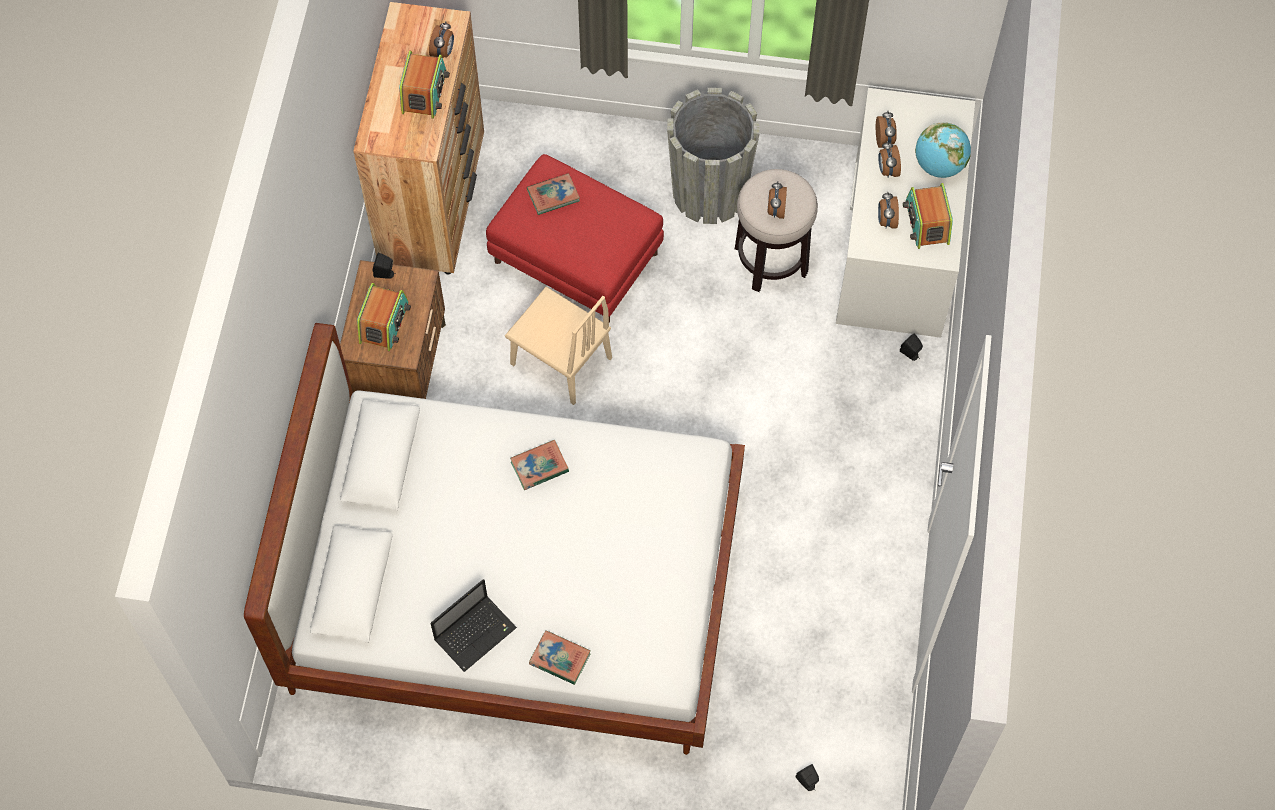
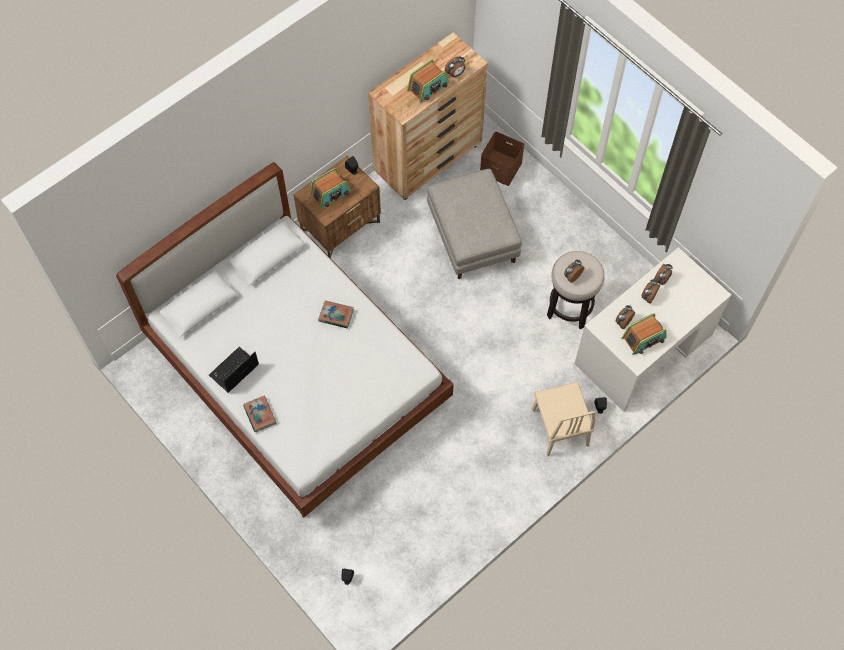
camera: 40 degrees right, 0 degrees up
laptop [430,579,517,672] -> laptop turned 135 degrees clockwise [209,347,259,393]
red ottoman [486,154,664,323] -> grey ottoman [427,169,522,279]
beige chair [505,286,612,405] -> beige chair moved to [532,382,595,457]
book [527,173,580,215] -> none
grey planter [667,88,760,224] -> none
radio [903,183,953,249] -> radio turned 150 degrees counterclockwise [622,313,666,355]
globe [915,122,971,178] -> none
none -> brown storage box [480,132,524,186]

